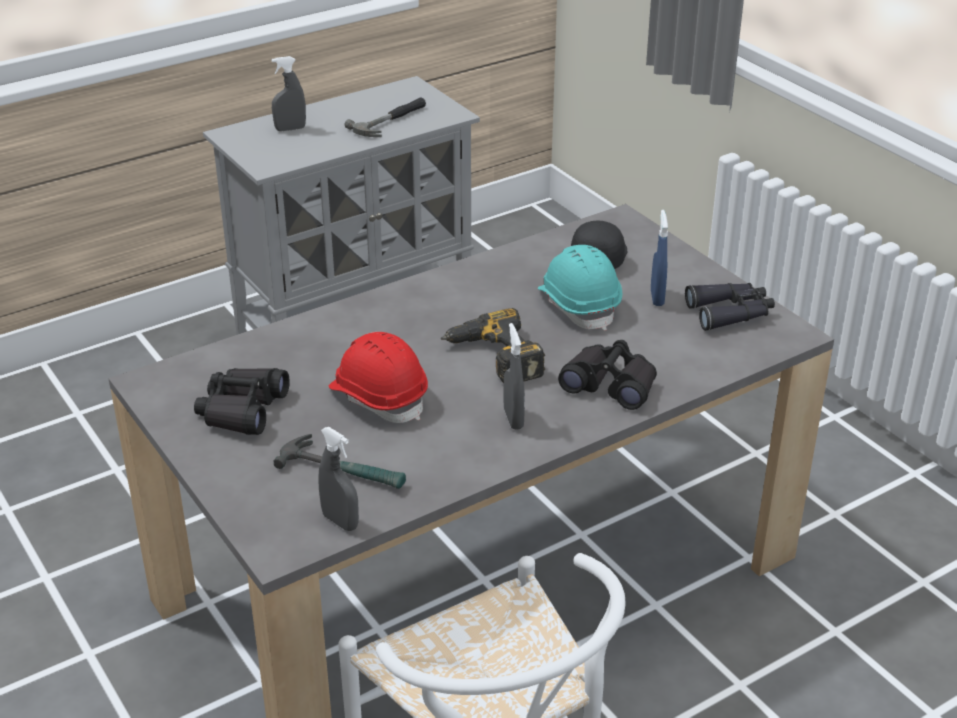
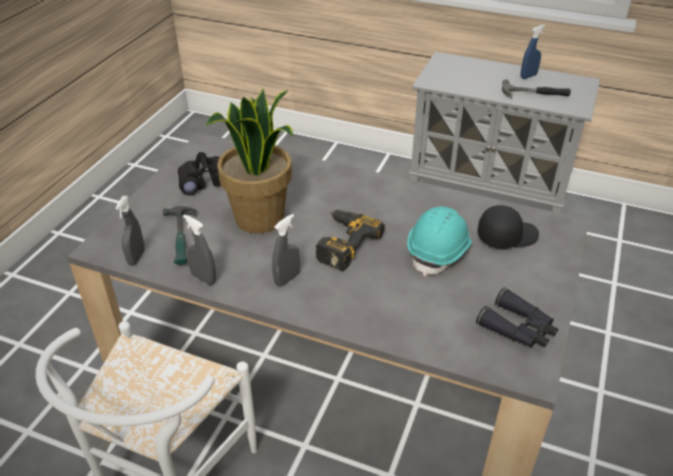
camera: 55 degrees right, 5 degrees up
grey spray bottle [272,56,306,131] -> grey spray bottle moved to [183,214,216,285]
red hard hat [329,332,428,423] -> potted plant [206,88,293,233]
black binoculars [558,340,657,410] -> none
blue spray bottle [651,210,668,306] -> blue spray bottle moved to [521,25,545,79]

